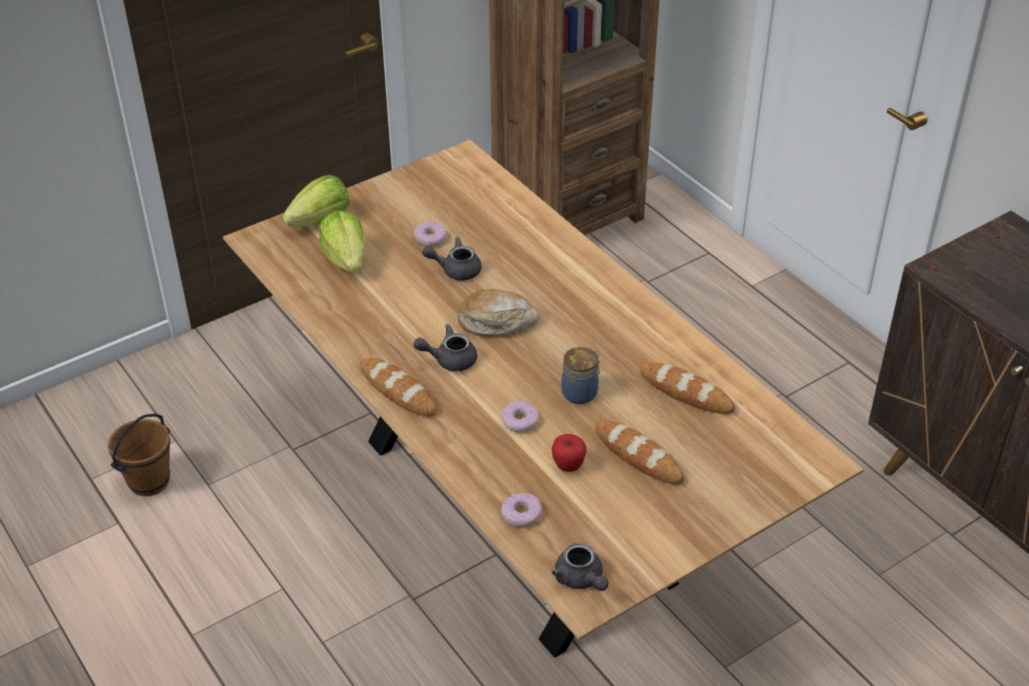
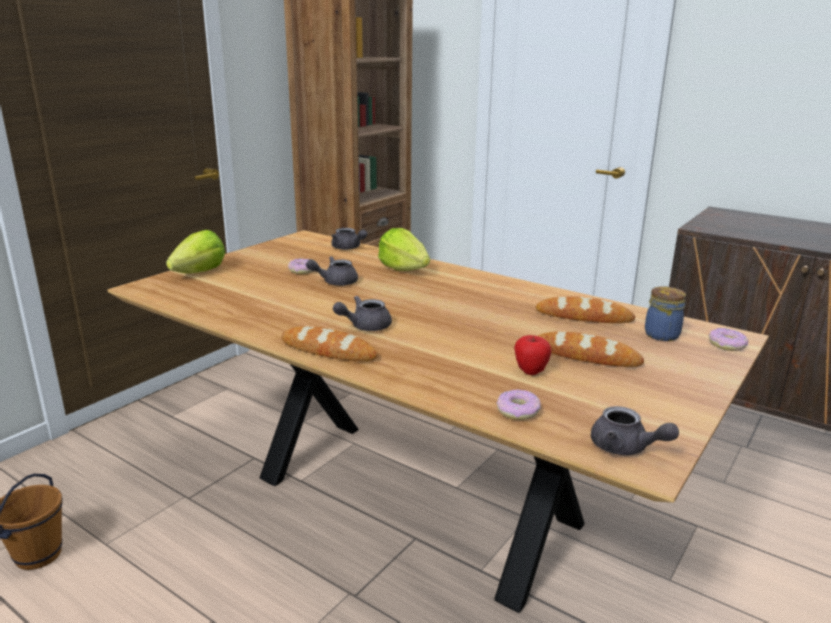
camera: 20 degrees left, 20 degrees down
lettuce [319,211,365,273] -> lettuce moved to [378,228,430,271]
bread [458,289,540,335] -> none
donut [502,401,539,432] -> donut moved to [709,328,748,351]
jar [561,347,600,404] -> jar moved to [645,286,686,341]
none -> grey teapot [331,228,367,250]

